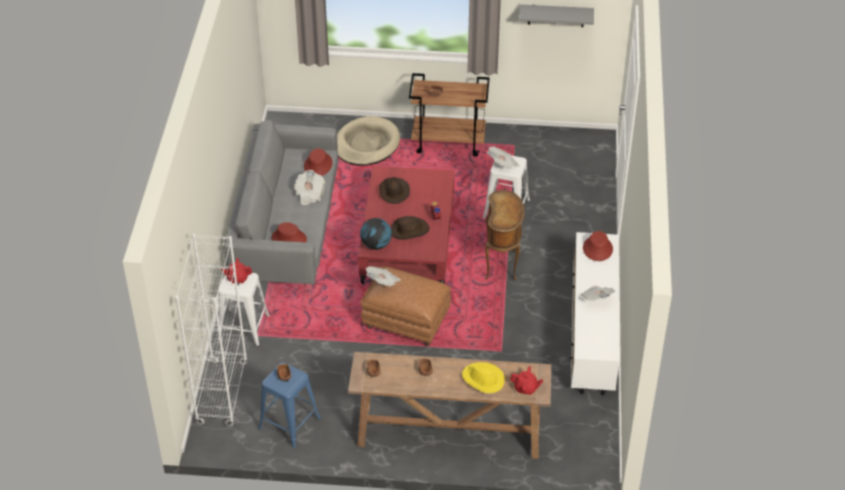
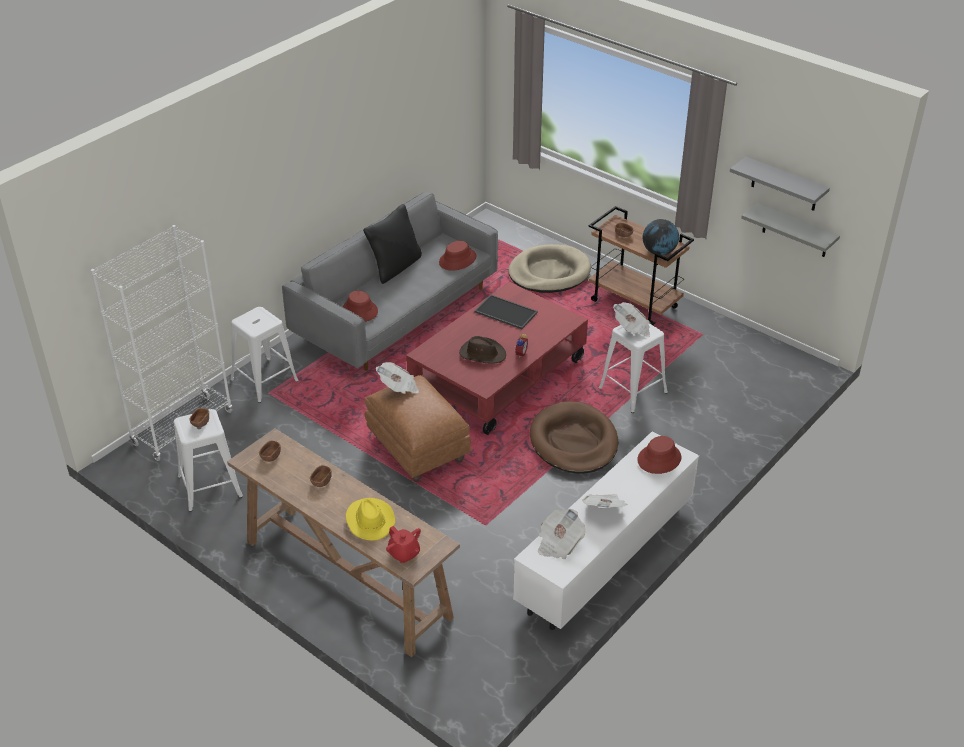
camera: 35 degrees right, 5 degrees down
red teapot [221,258,252,283] -> none
blue stool [258,362,321,448] -> white stool [174,409,243,512]
newspaper [294,170,325,205] -> newspaper moved to [538,509,585,559]
globe [360,218,392,250] -> globe moved to [643,219,679,255]
brown hat [379,177,410,204] -> tray [474,295,538,329]
brown side table [485,190,525,280] -> brown dog bed [530,401,618,474]
none -> black pillow [363,204,422,284]
none -> grey shelf [741,203,840,257]

